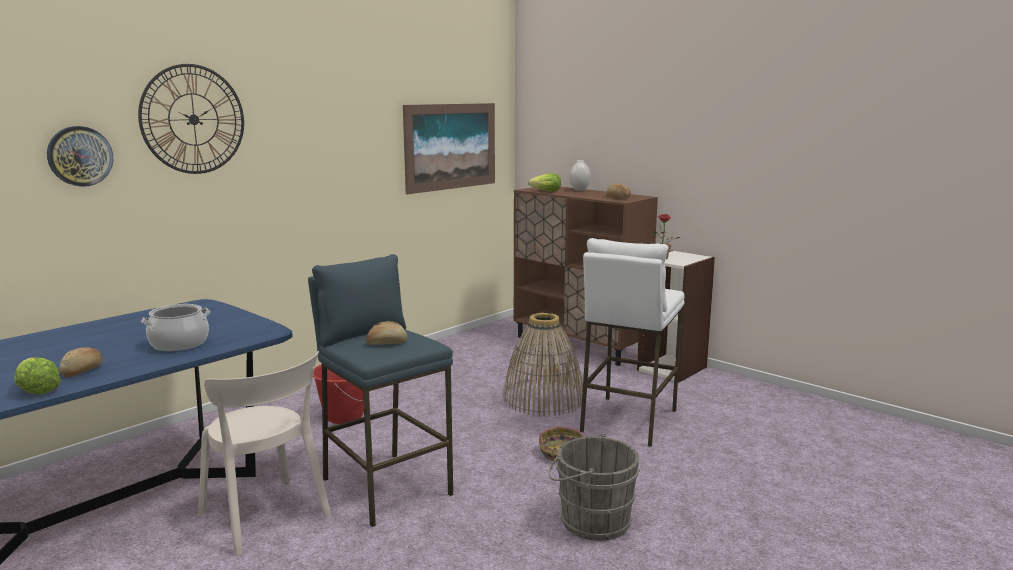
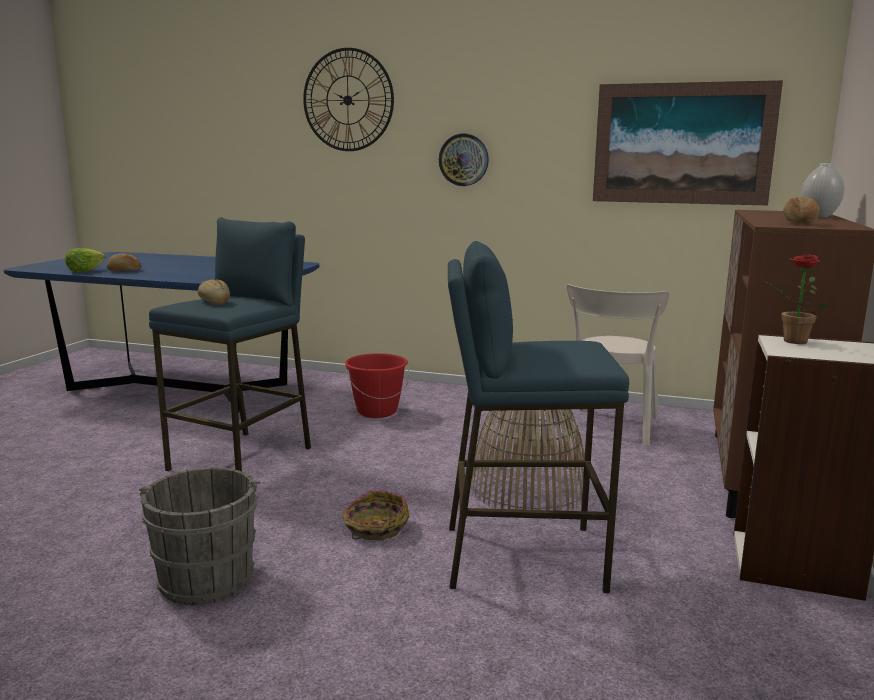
camera: 65 degrees right, 0 degrees up
wall clock [47,126,113,187] -> wall clock moved to [439,134,489,186]
cooking pot [141,304,210,351] -> none
beige chair [199,351,332,556] -> beige chair moved to [561,284,669,446]
lettuce [528,173,561,192] -> none
white stool [580,238,685,447] -> blue stool [448,241,629,593]

